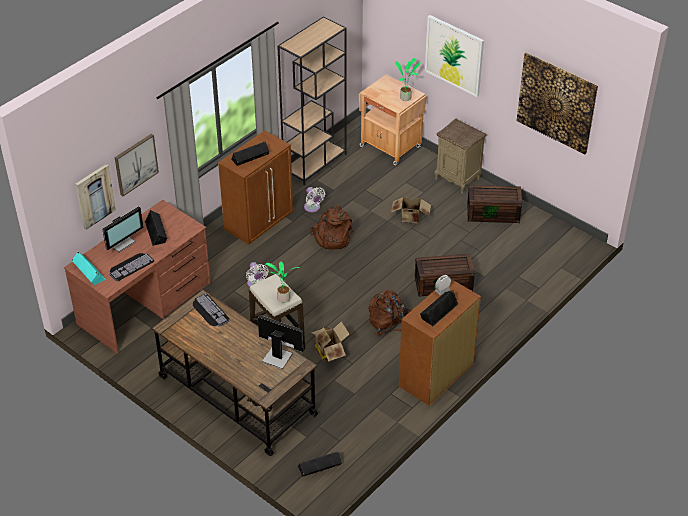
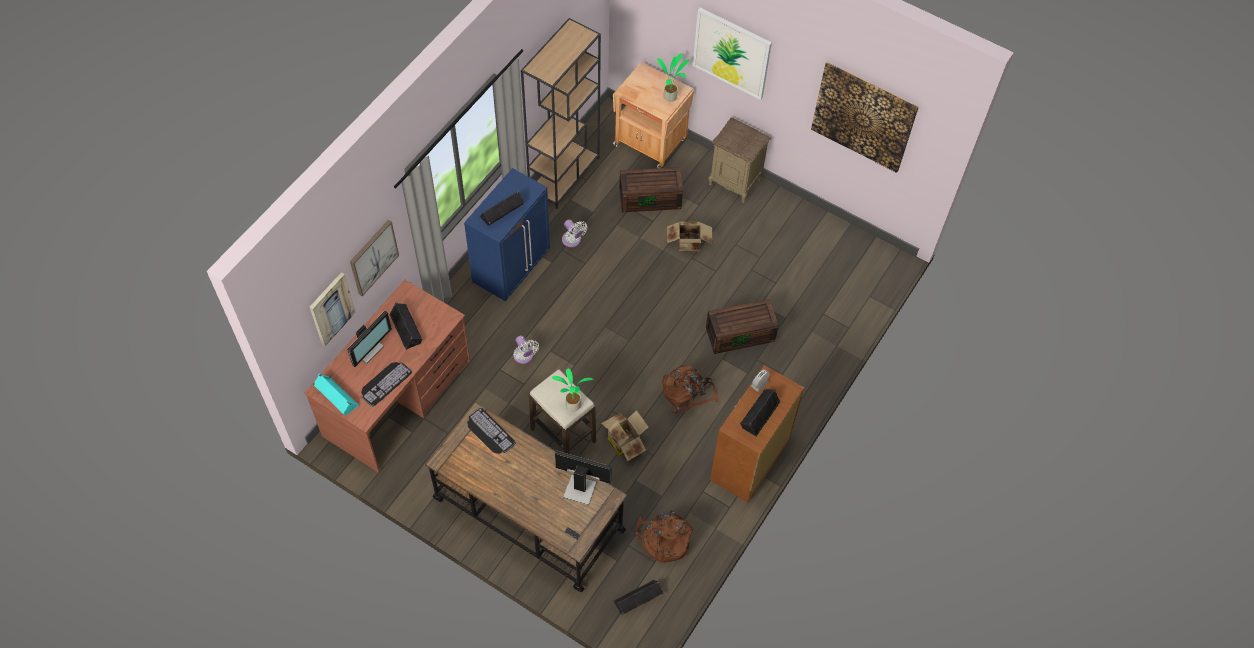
camera: 10 degrees left, 15 degrees up
brown cabinet [218,130,293,245] -> blue cabinet [464,168,550,301]
brown backpack [310,205,353,249] -> brown backpack moved to [635,510,693,564]
brown storage box [467,185,522,223] -> brown storage box moved to [620,167,683,212]

